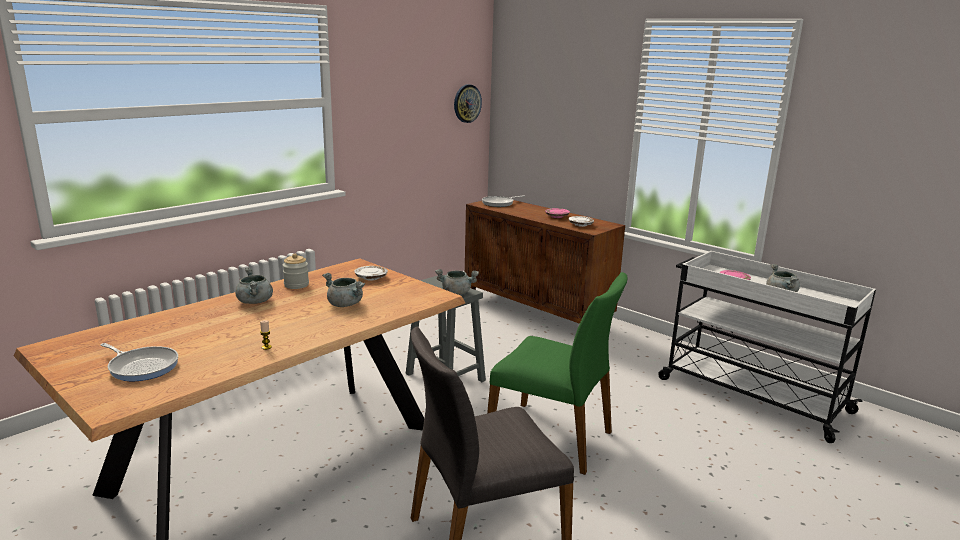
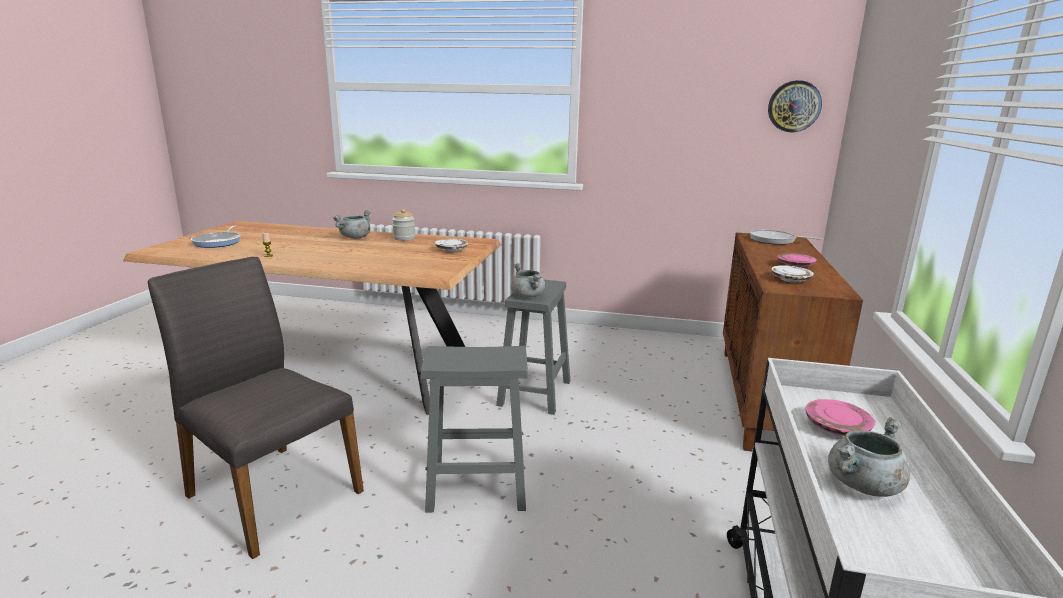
camera: 60 degrees right, 0 degrees up
grey cooking pot [322,273,365,307] -> none
green chair [487,272,628,475] -> grey stool [421,346,528,512]

